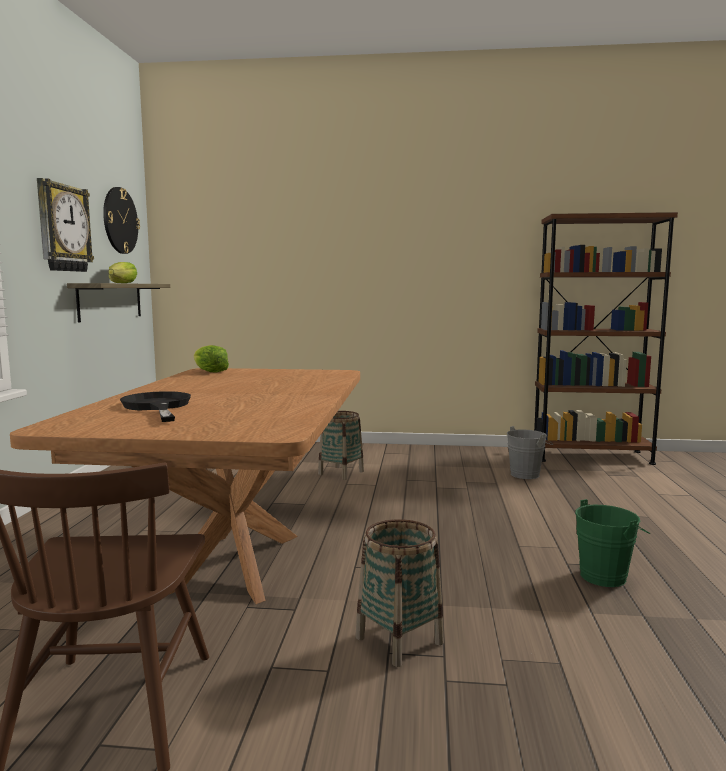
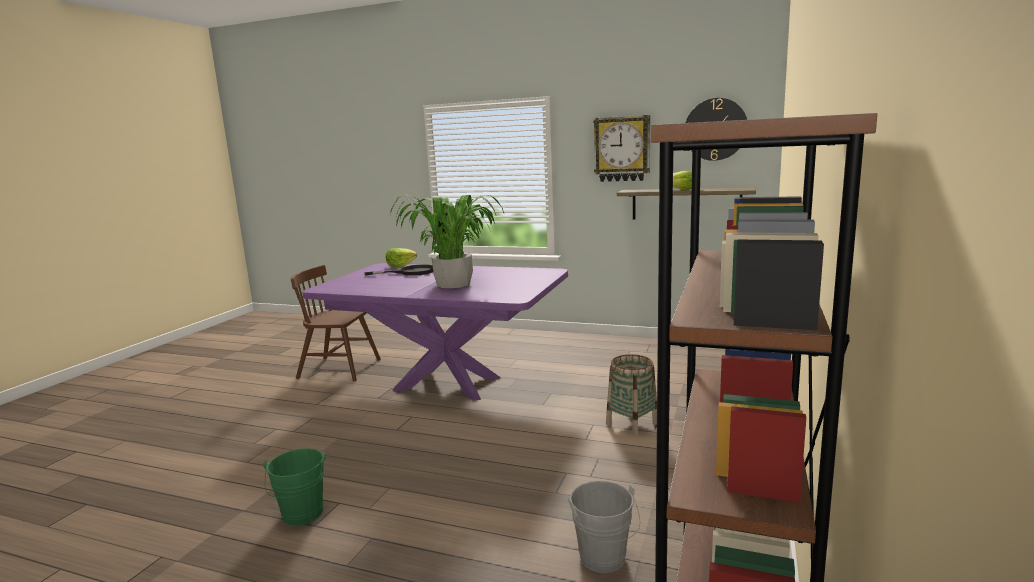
camera: 105 degrees right, 5 degrees up
brown dining table [10,368,360,604] -> purple dining table [302,263,568,401]
lettuce [194,345,229,372] -> lettuce moved to [386,248,417,267]
basket [355,519,444,667] -> none
none -> potted plant [390,195,504,288]

